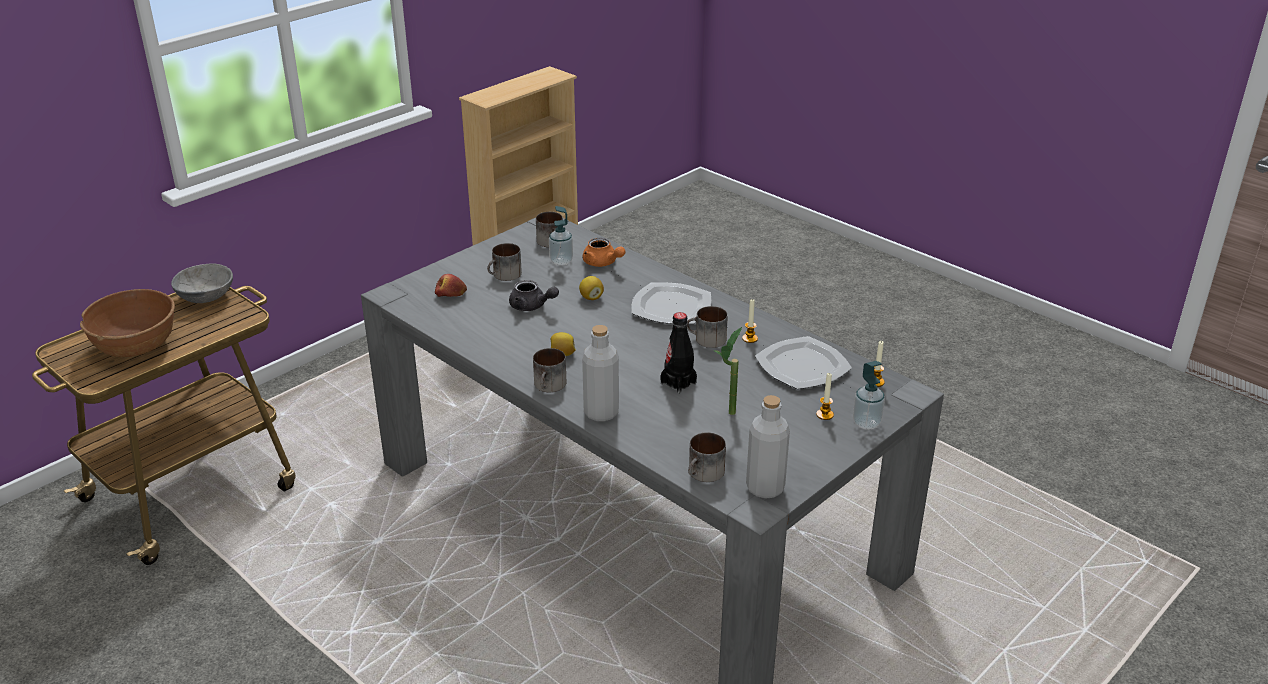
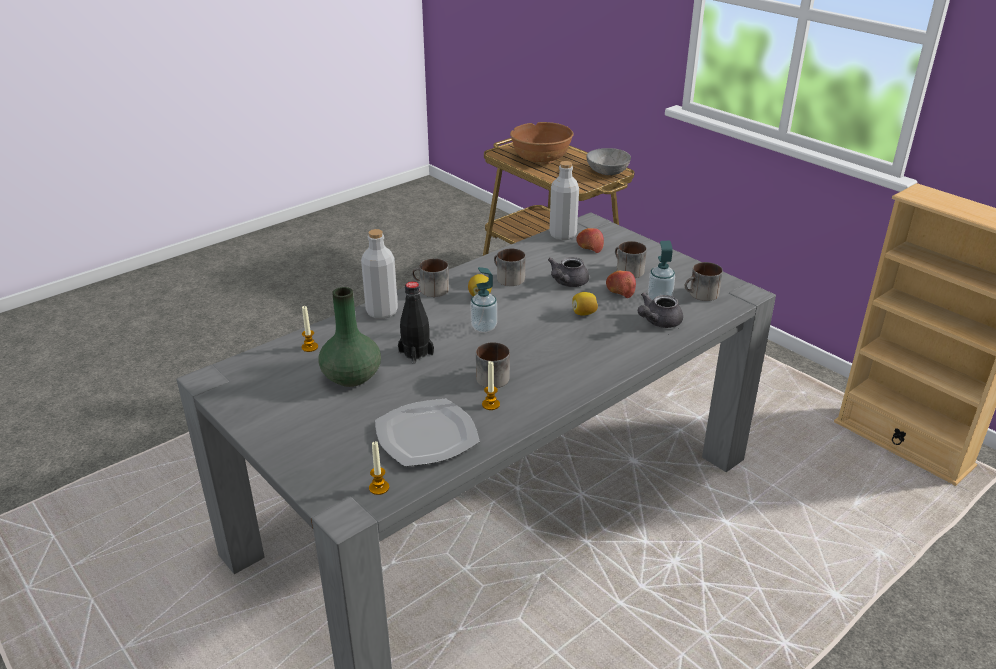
camera: 95 degrees right, 0 degrees up
orange teapot [583,238,626,267] -> grey teapot [638,293,683,328]
plate [631,282,711,324] -> none
mug [688,432,726,482] -> mug moved to [494,248,526,286]
potted plant [713,327,742,415] -> green vase [318,287,381,387]
grey bottle [746,395,790,499] -> grey bottle moved to [549,161,579,240]
candle [816,372,834,420] -> candle moved to [302,306,318,352]
soap dispenser [853,361,885,430] -> soap dispenser moved to [470,267,497,333]
none -> apple [606,271,636,298]

